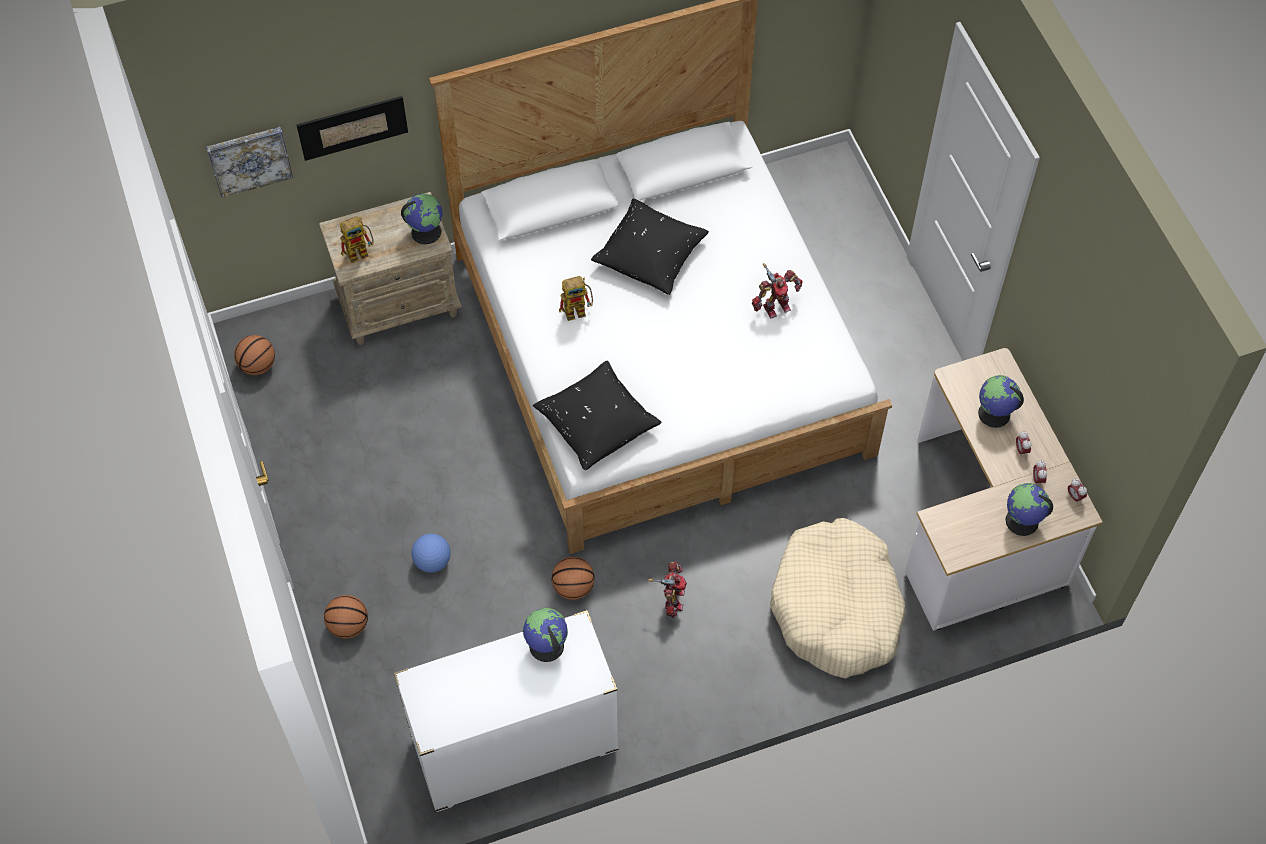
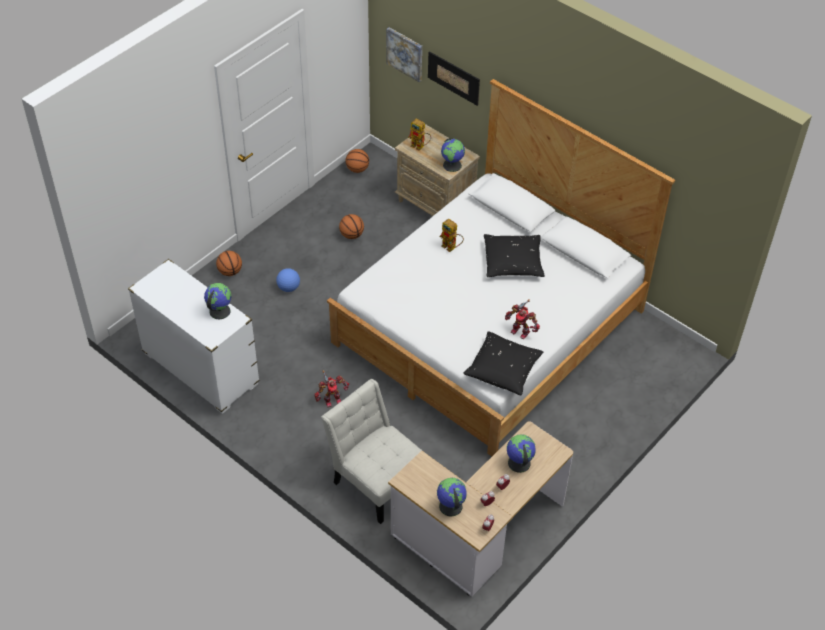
camera: 60 degrees right, 10 degrees down
black pillow [533,360,661,470] -> black pillow moved to [463,331,543,395]
basketball [551,557,595,600] -> basketball moved to [339,214,364,239]
beige dog bed [770,518,906,679] -> white chair [321,379,424,524]

